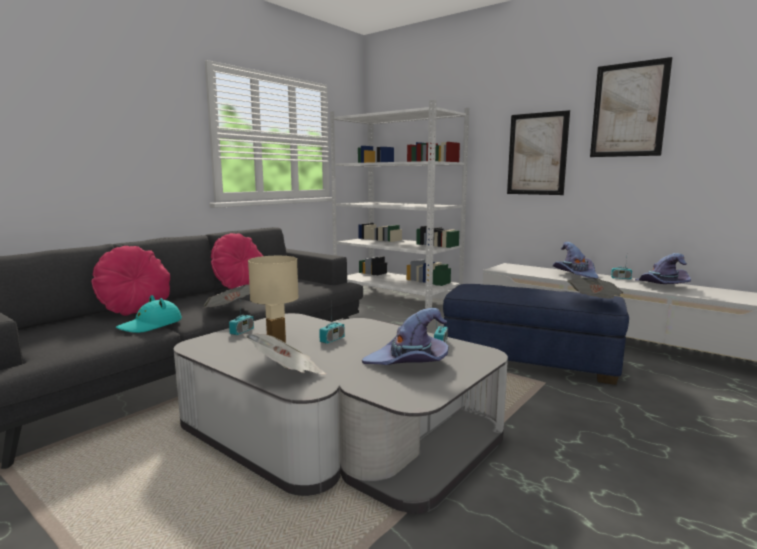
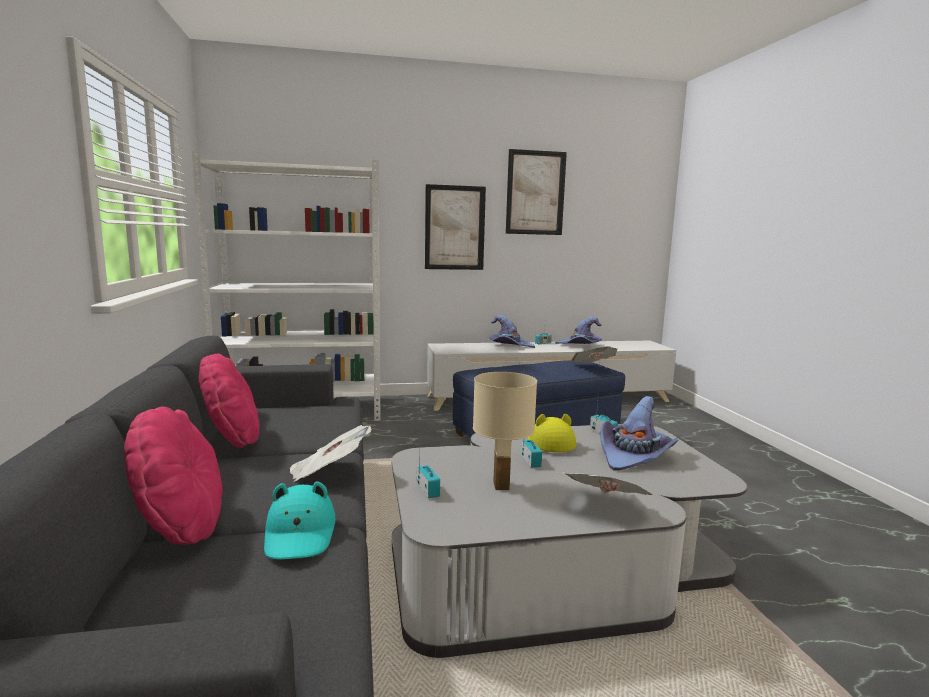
camera: 50 degrees left, 0 degrees up
none -> yellow hat [527,414,576,452]

